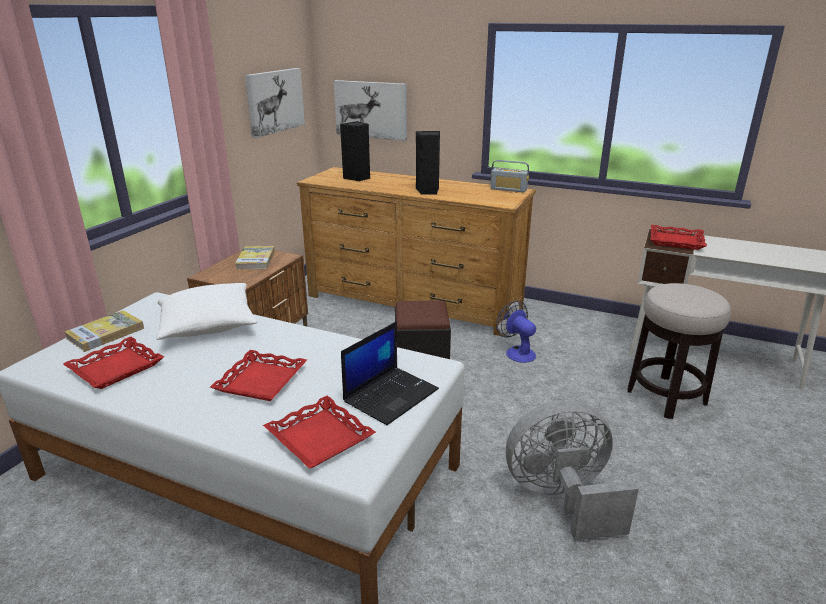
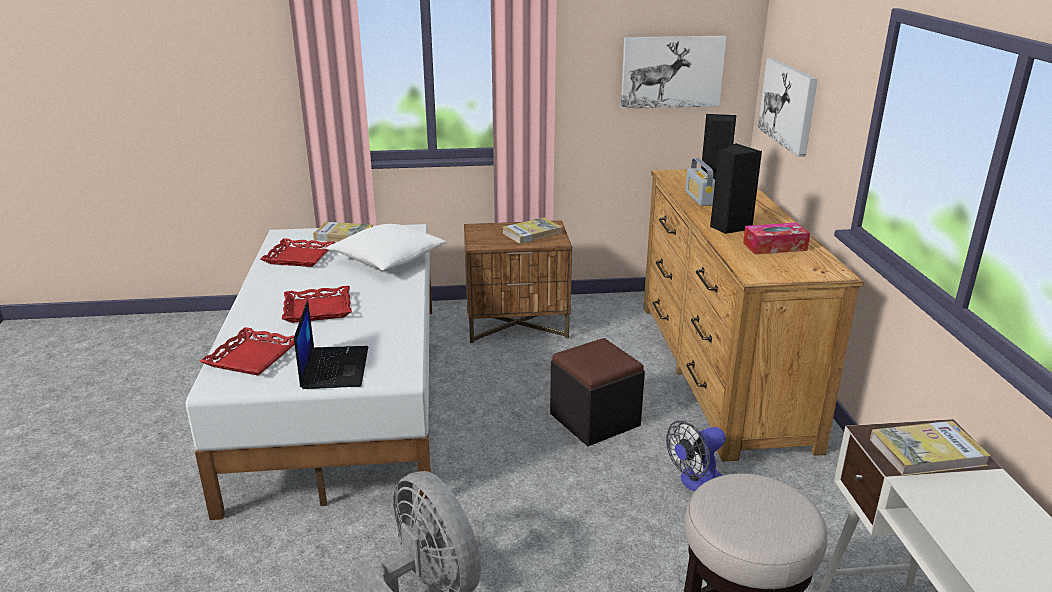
camera: 60 degrees right, 0 degrees up
laptop [341,321,439,425] -> laptop turned 105 degrees counterclockwise [294,300,368,389]
radio [491,160,529,193] -> radio moved to [685,158,715,206]
fan [496,301,536,363] -> fan turned 150 degrees counterclockwise [666,421,726,491]
red tray [650,225,707,250] -> book [870,421,991,476]
none -> tissue box [743,222,810,254]

